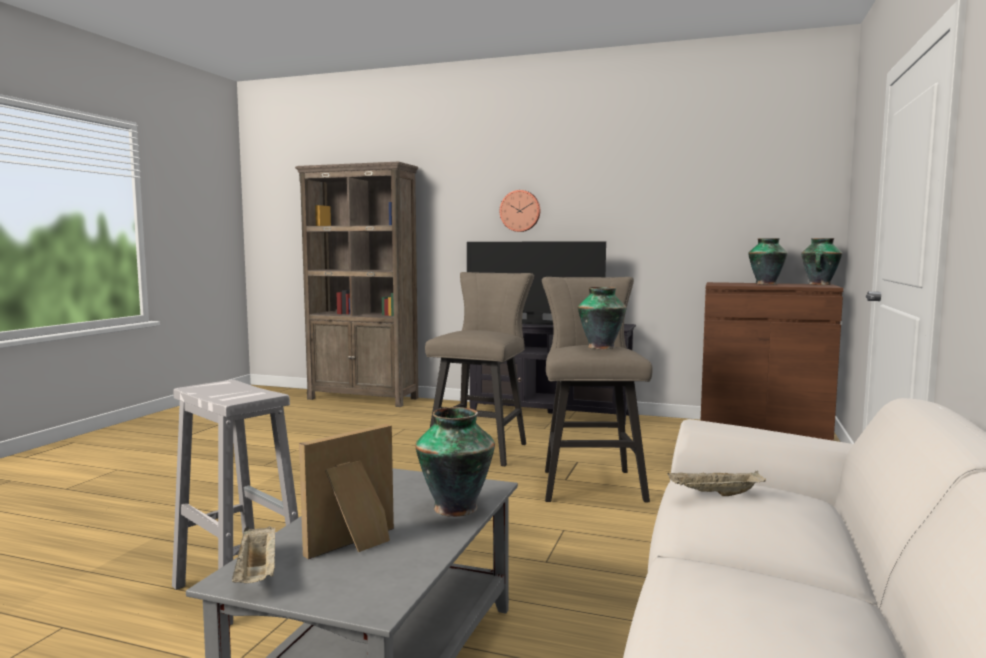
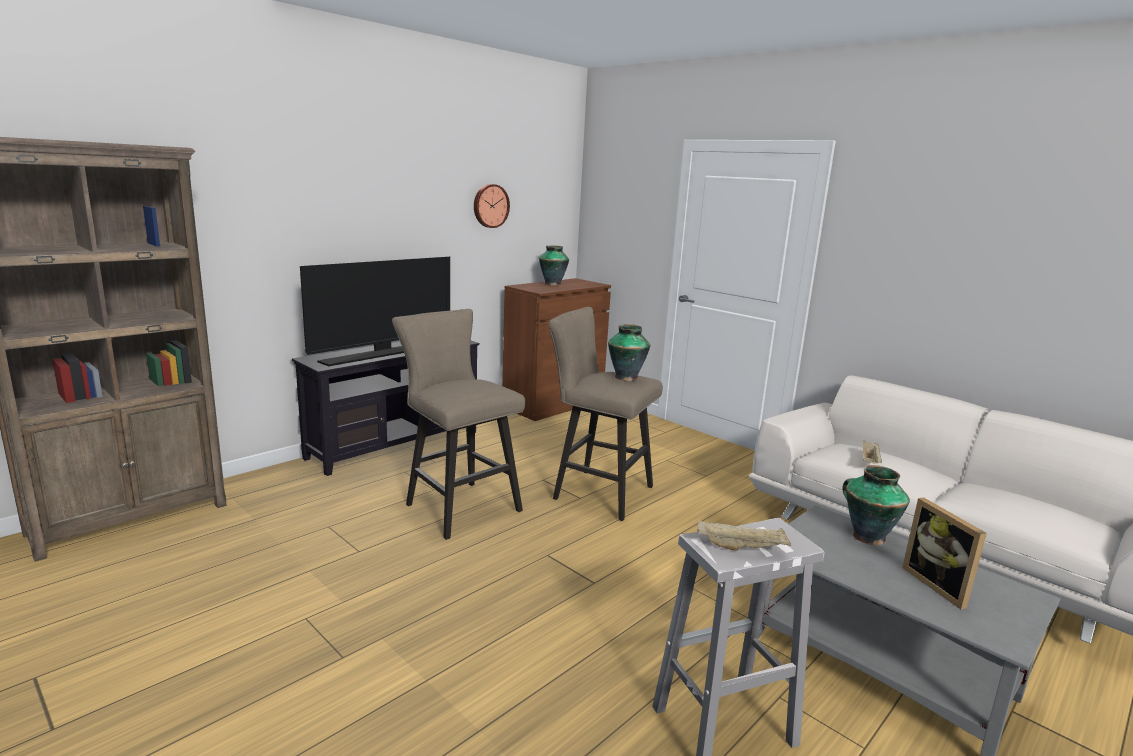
camera: 65 degrees left, 10 degrees up
beige tray [232,526,275,583] -> beige tray moved to [697,521,792,551]
wall clock [500,190,540,232] -> wall clock moved to [474,184,510,228]
vase [801,238,843,285] -> none

